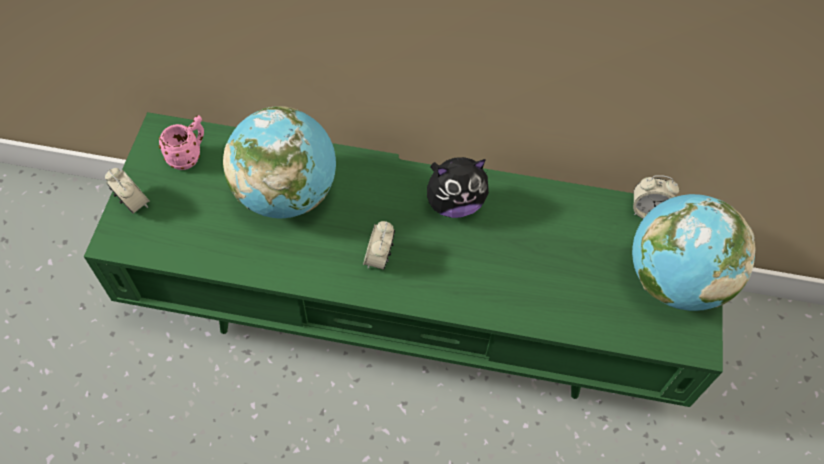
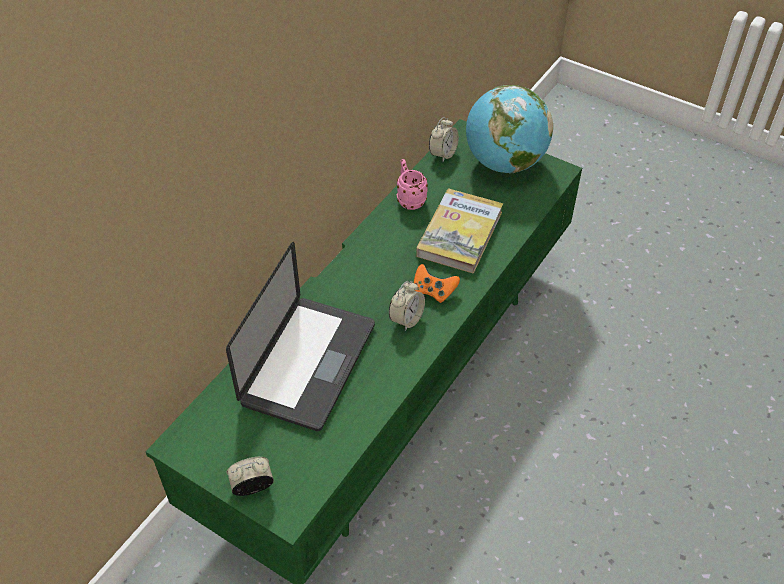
camera: 65 degrees left, 10 degrees down
pink mug [159,115,204,170] -> pink mug moved to [397,159,428,210]
globe [223,106,336,218] -> laptop [226,242,375,431]
alarm clock [363,221,395,270] -> alarm clock turned 90 degrees counterclockwise [389,281,425,331]
plush toy [427,157,489,218] -> none
none -> orange game controller [414,264,460,303]
none -> book [416,188,503,274]

